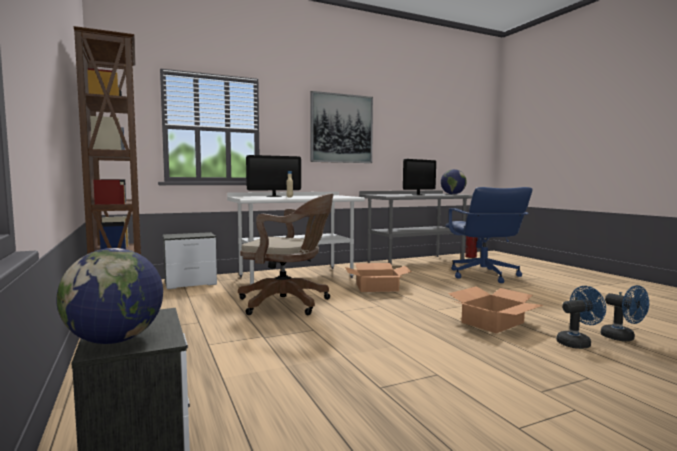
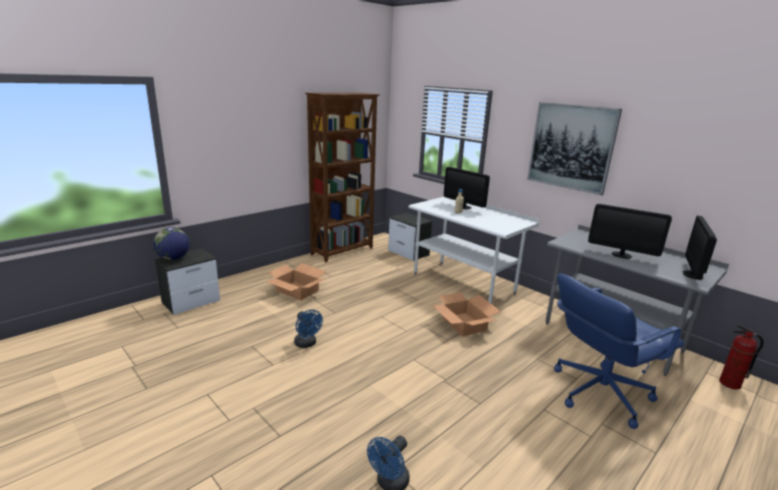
camera: 70 degrees right, 15 degrees up
brown office chair [238,193,334,315] -> none
globe [441,169,467,195] -> monitor [682,216,717,280]
cardboard box [448,286,543,334] -> cardboard box moved to [266,263,326,300]
blue fan [556,286,606,349] -> blue fan moved to [294,310,323,348]

